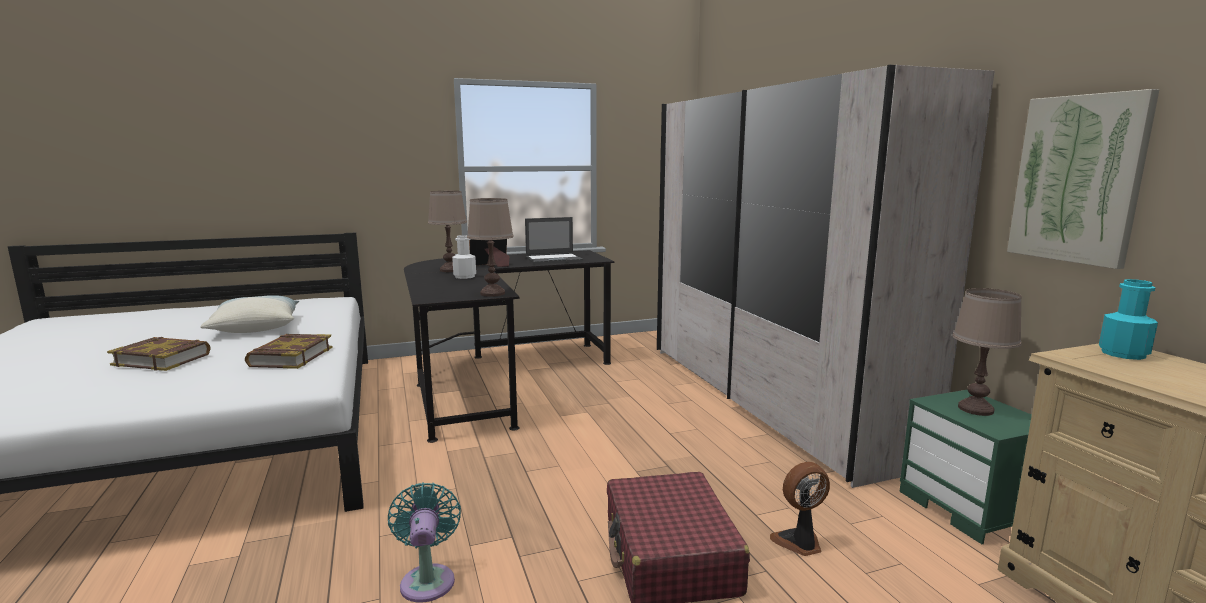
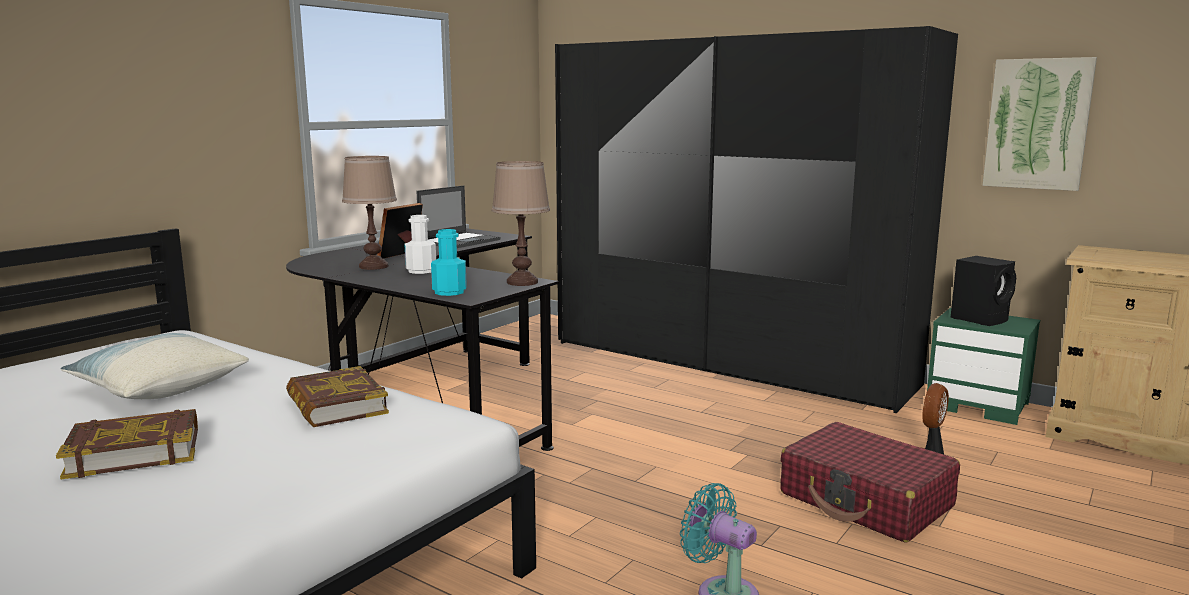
camera: 35 degrees left, 0 degrees up
white wardrobe [657,65,995,488] -> black wardrobe [555,26,958,413]
brown table lamp [953,288,1022,416] -> black speaker [950,256,1016,326]
turquoise bottle [1099,279,1158,360] -> turquoise bottle moved to [431,229,467,296]

